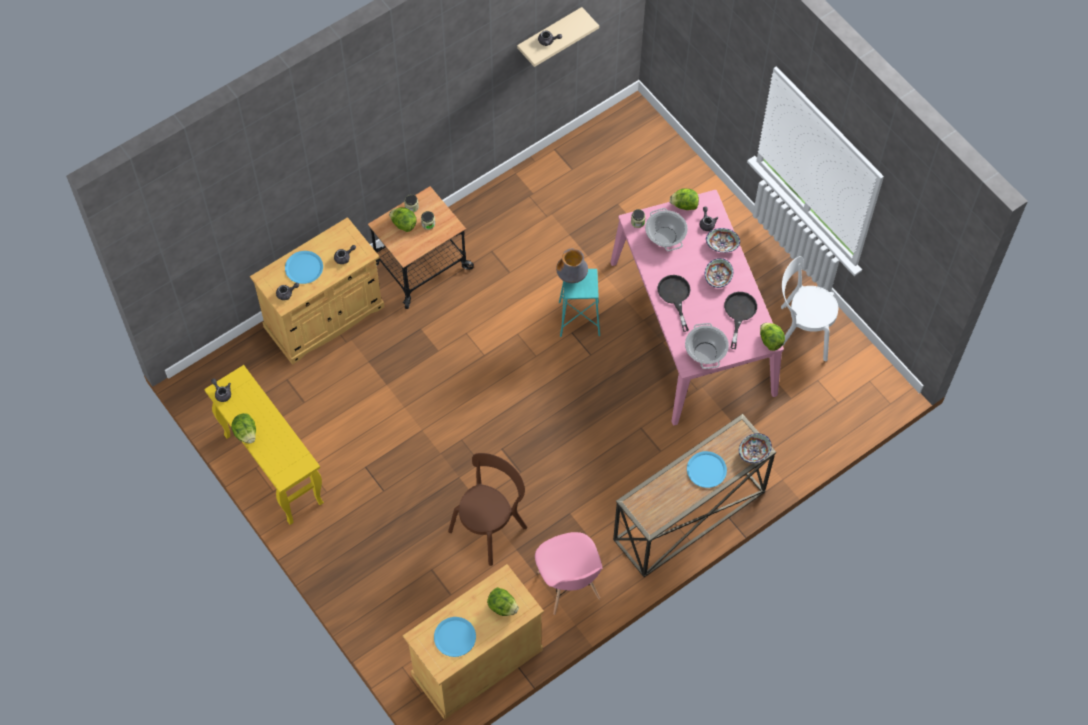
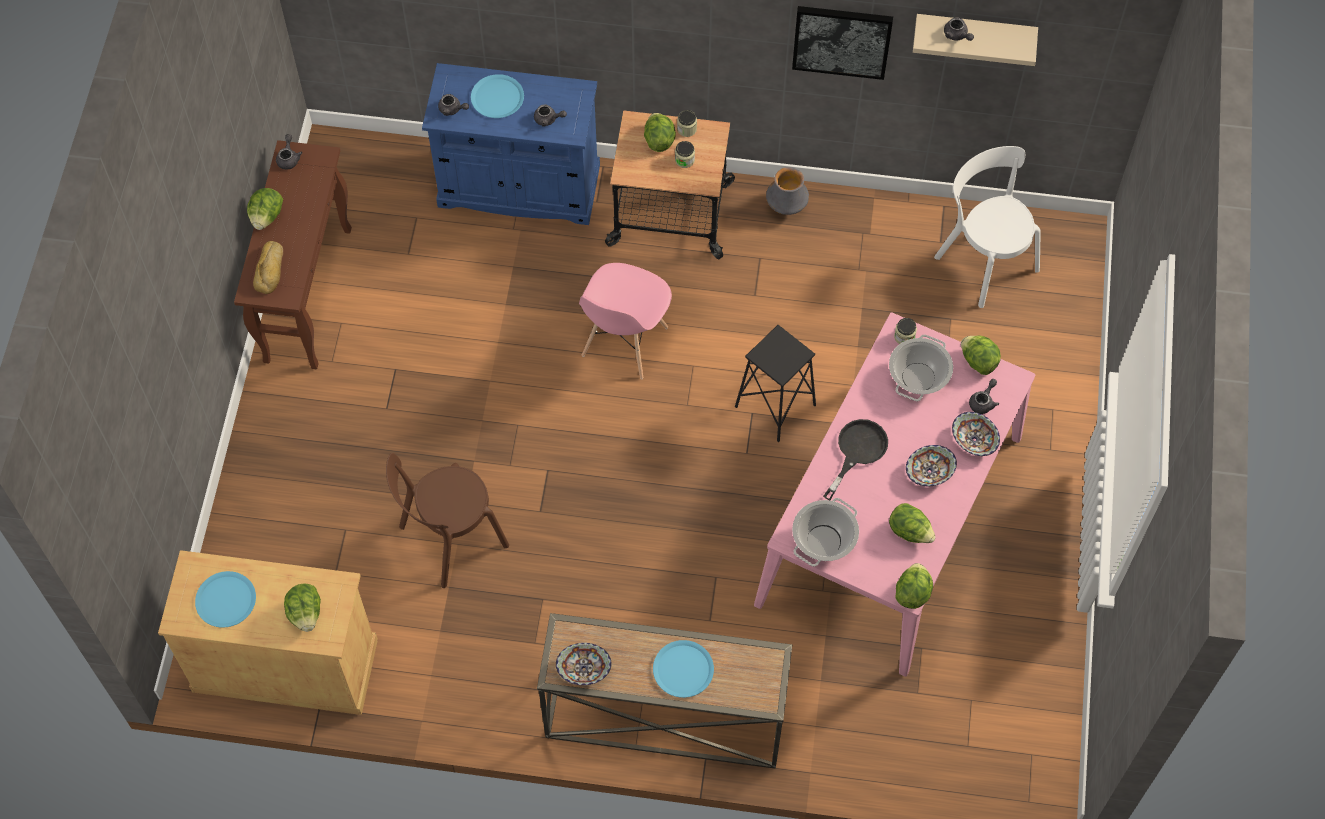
camera: 45 degrees right, 0 degrees up
yellow console table [204,365,324,525] -> brown console table [234,140,352,369]
beige cabinet [250,217,385,365] -> blue cabinet [422,63,600,225]
brown chair [448,453,528,566] -> brown chair turned 150 degrees clockwise [386,453,509,588]
pink chair [535,532,602,615] -> pink chair moved to [579,263,672,379]
vase [556,248,588,283] -> vase moved to [766,167,809,215]
turquoise stool [559,269,600,337] -> black stool [735,325,816,442]
black frying pan [724,292,757,349] -> lettuce [889,503,936,543]
bowl [739,433,772,463] -> bowl moved to [556,643,612,685]
white chair [781,256,838,361] -> white chair moved to [934,146,1041,308]
none -> bread [253,241,283,294]
none -> picture [792,6,893,80]

